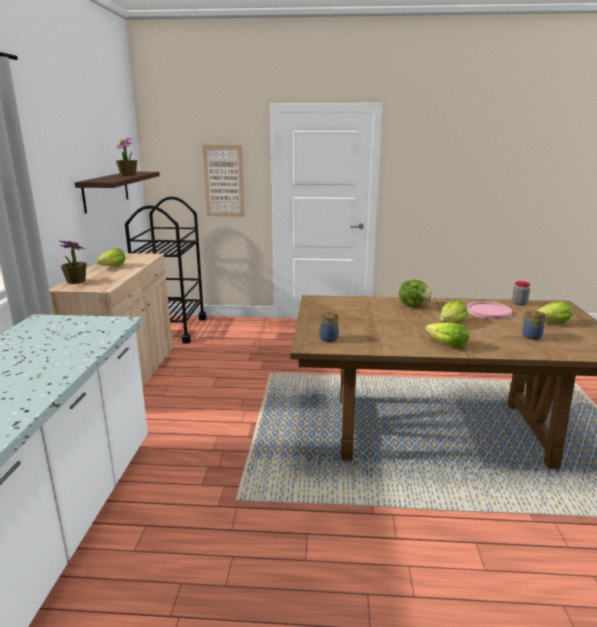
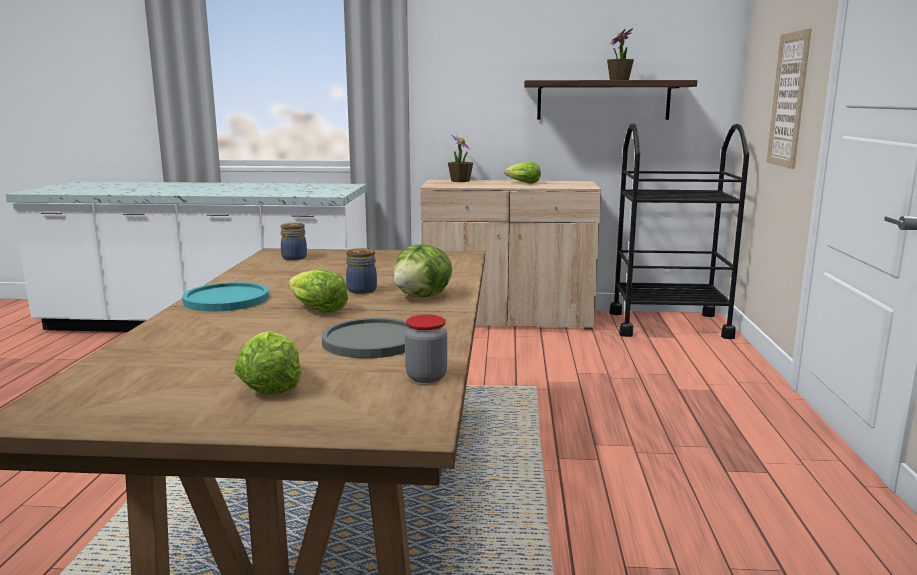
camera: 90 degrees right, 5 degrees down
lettuce [425,322,469,348] -> turquoise plate [182,282,269,312]
pink plate [467,302,512,319] -> grey plate [322,318,409,358]
jar [521,311,545,340] -> jar moved to [346,248,377,294]

